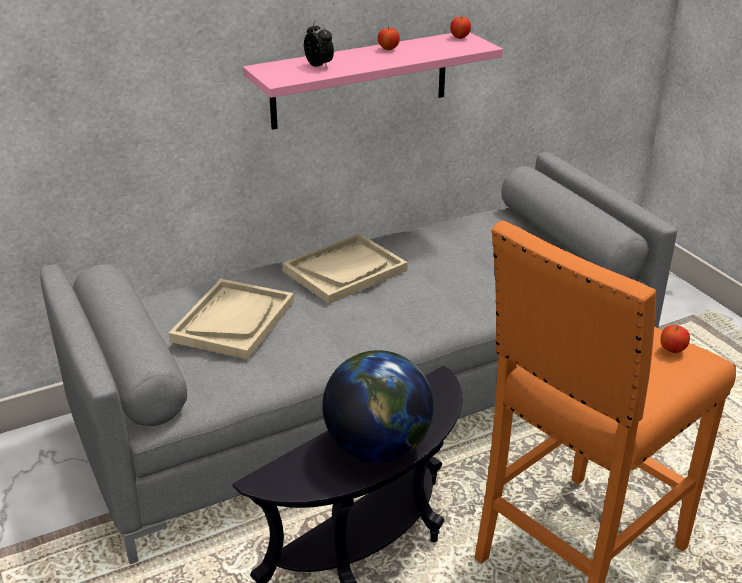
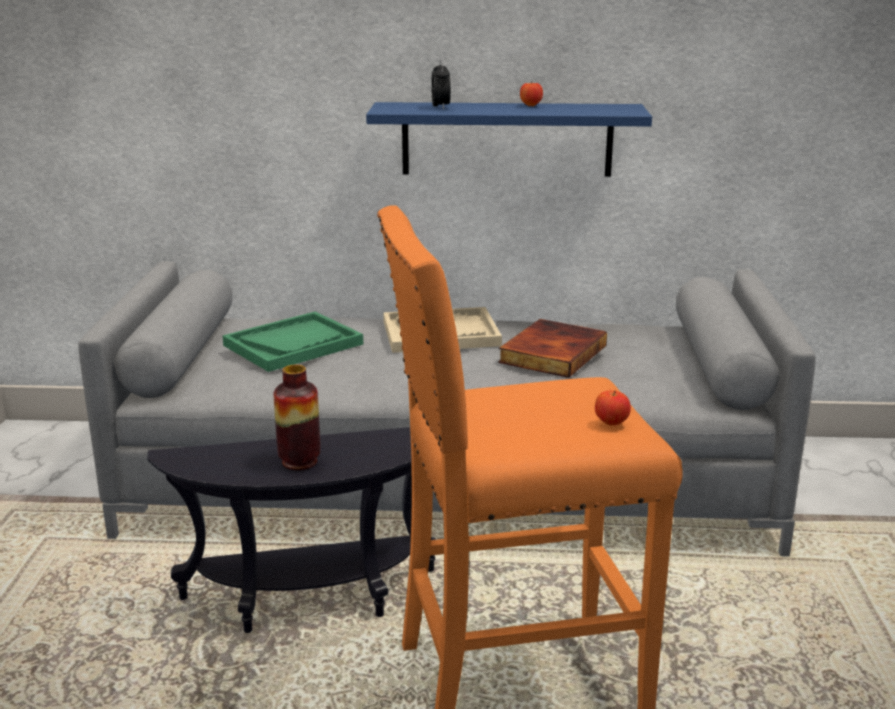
camera: 30 degrees right, 10 degrees down
beige tray [169,279,294,360] -> green tray [223,312,363,372]
pink shelf [243,33,503,130] -> blue shelf [366,102,652,177]
globe [322,350,434,462] -> vase [273,365,321,470]
apple [450,17,471,39] -> none
none -> book [498,319,607,378]

